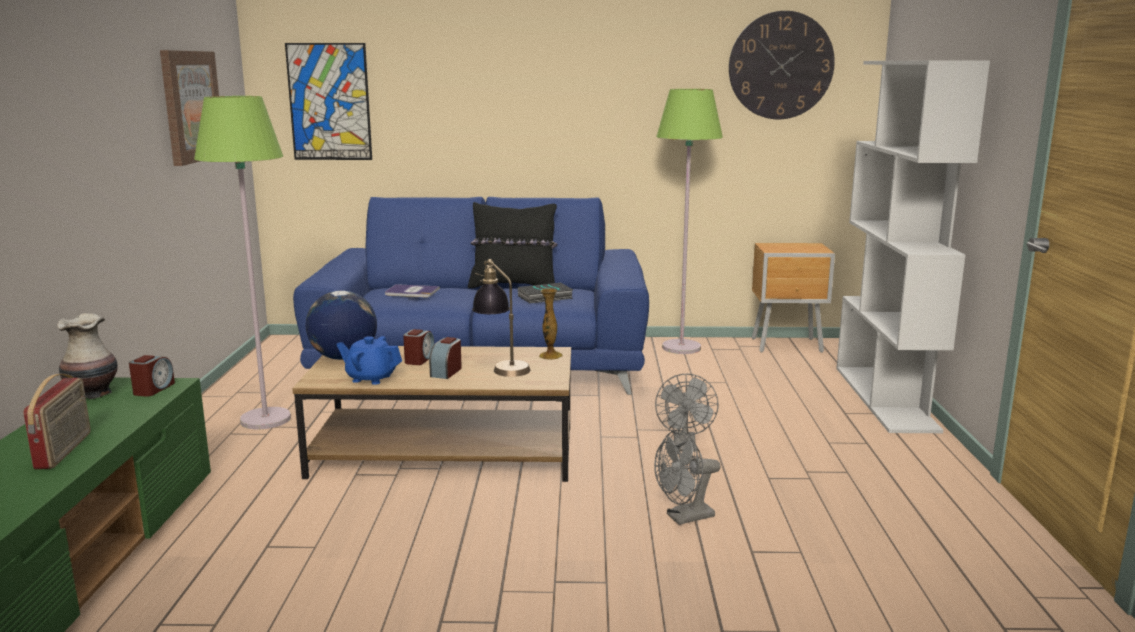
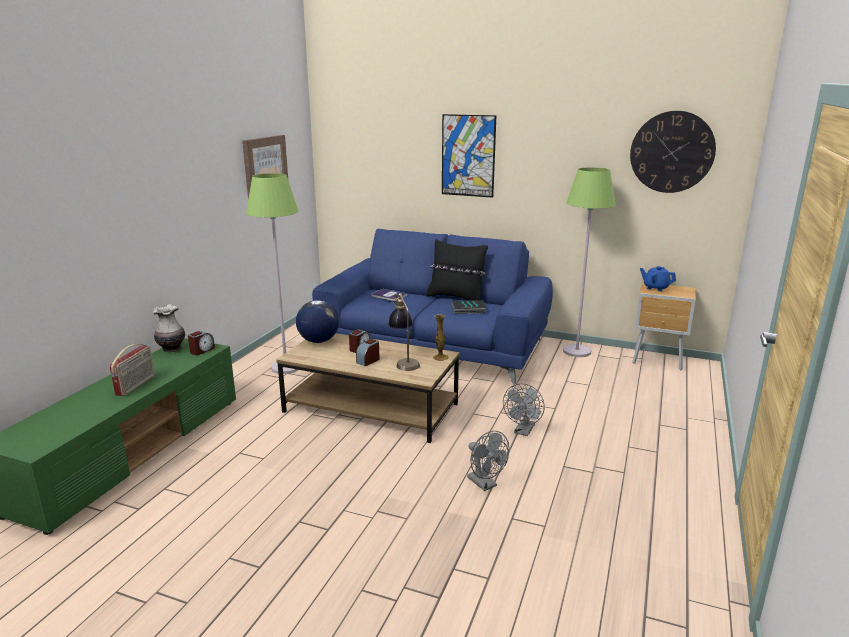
camera: 20 degrees right, 5 degrees up
picture [285,43,372,160] -> picture moved to [442,114,497,198]
blue teapot [337,336,402,385] -> blue teapot moved to [640,266,676,291]
grey fan [654,429,721,525] -> grey fan turned 120 degrees counterclockwise [467,431,509,491]
white bookcase [836,60,990,433] -> none

